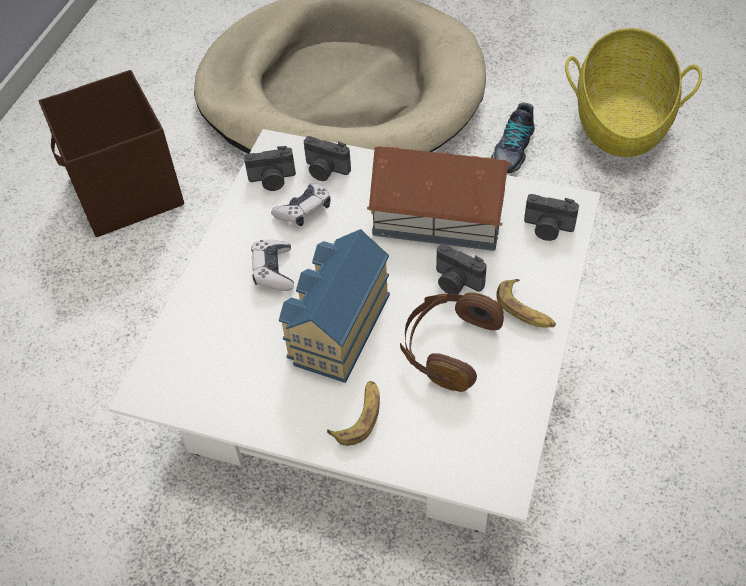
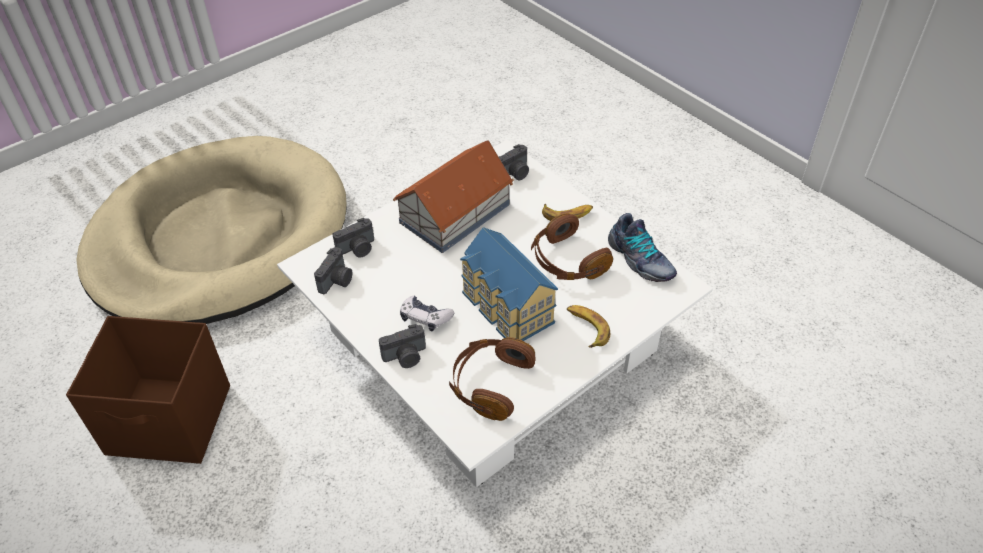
camera: 60 degrees left, 5 degrees down
game controller [271,183,331,226] -> none
camera [436,244,487,295] -> camera moved to [379,324,426,368]
shoe [491,102,535,173] -> shoe moved to [608,213,677,282]
basket [565,28,702,157] -> none
none -> brown headphones [449,337,536,421]

